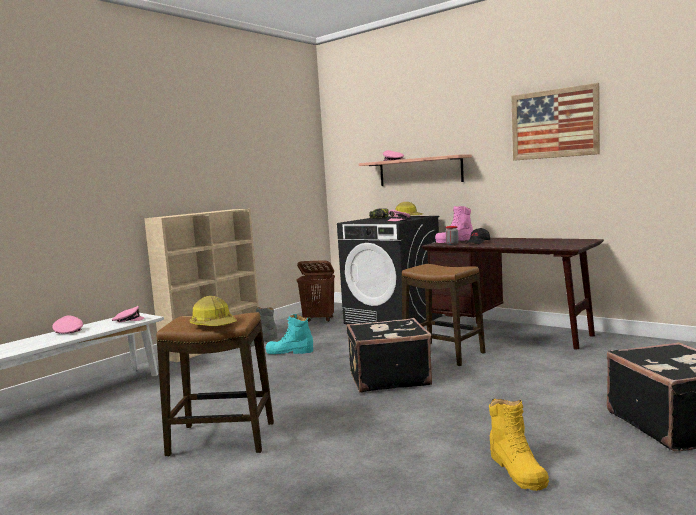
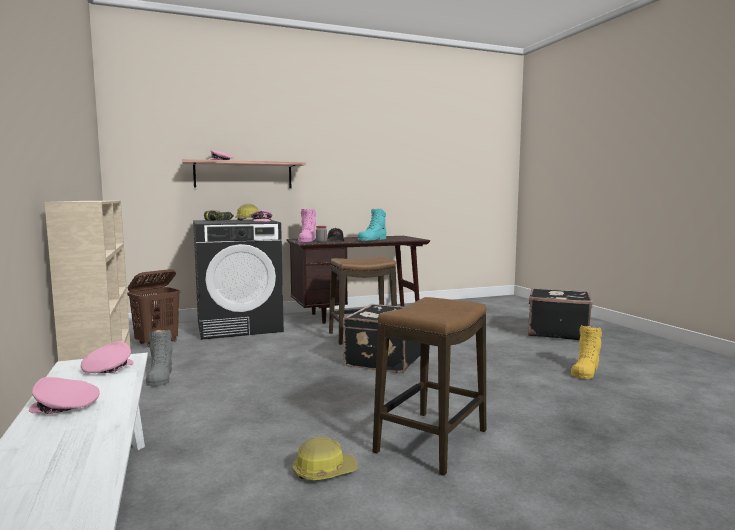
camera: 60 degrees left, 0 degrees up
hard hat [190,296,237,326] -> hard hat moved to [293,437,357,480]
turquoise boot [266,314,313,354] -> turquoise boot moved to [358,209,387,241]
yellow boot [489,399,549,491] -> yellow boot turned 105 degrees clockwise [571,325,602,379]
picture [511,83,600,161] -> none

